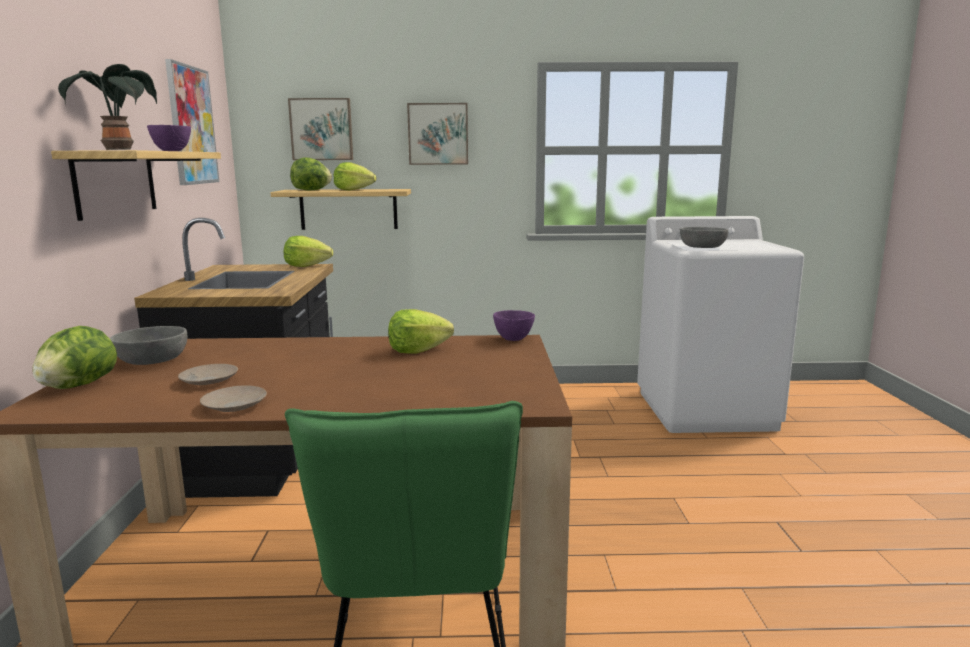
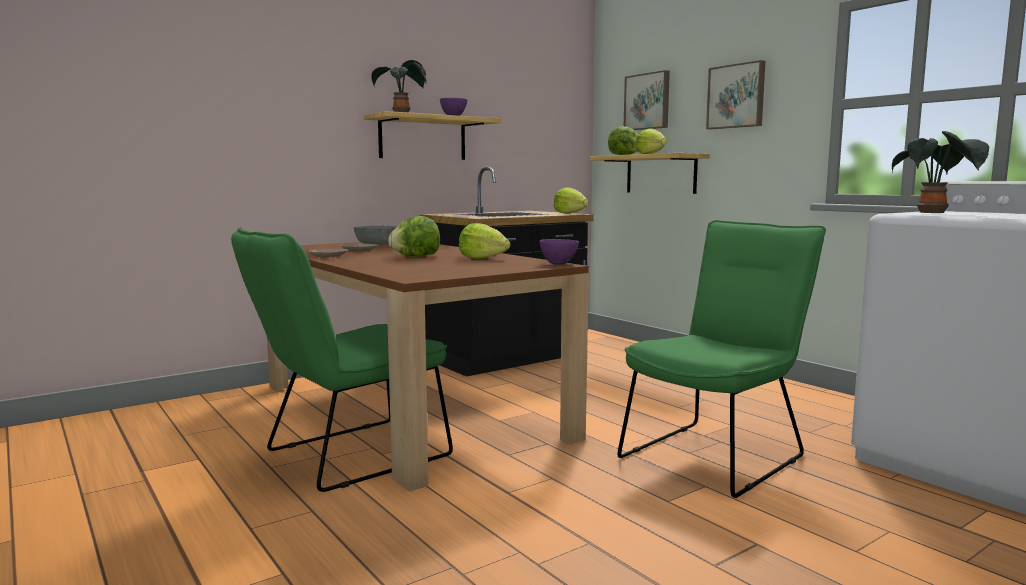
camera: 55 degrees right, 5 degrees down
lettuce [32,326,117,389] -> lettuce moved to [388,216,440,257]
picture [165,59,219,185] -> none
grey bowl [680,227,728,248] -> potted plant [892,131,989,213]
none -> green chair [617,220,826,498]

